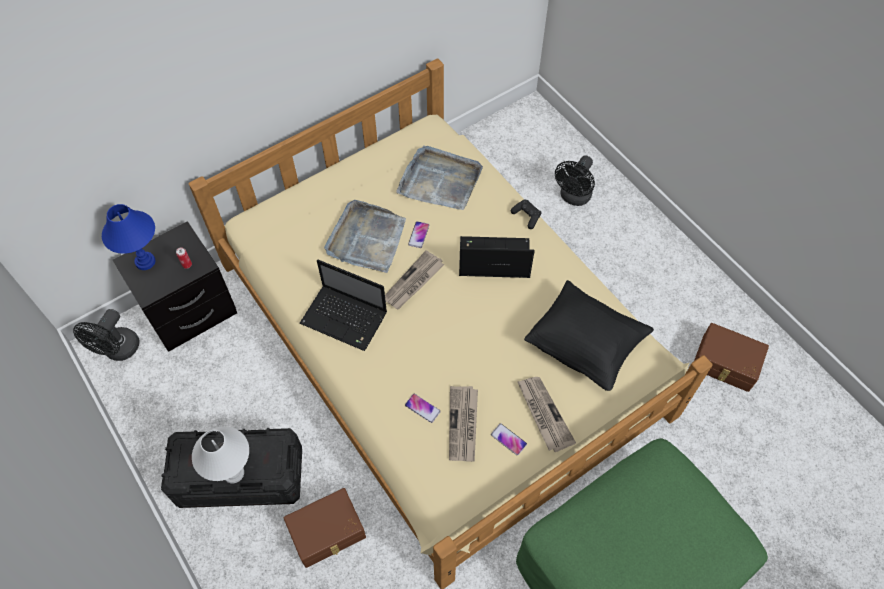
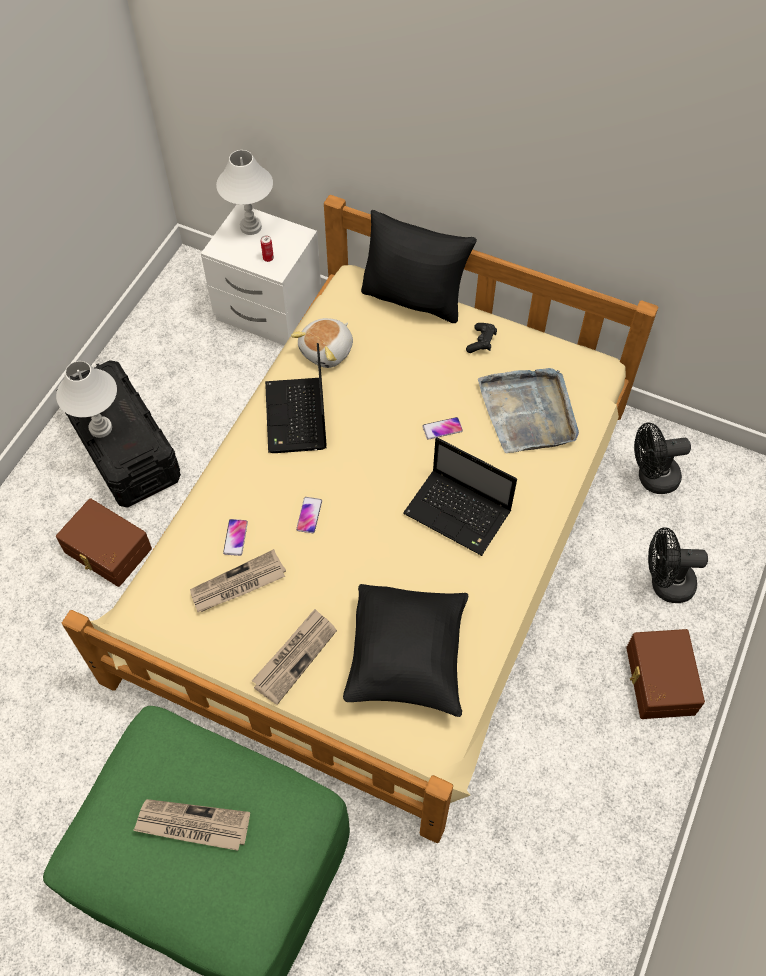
camera: 60 degrees right, 0 degrees up
black fan [73,309,140,361] -> black fan moved to [634,423,691,494]
blue table lamp [102,204,155,270] -> white table lamp [216,150,273,235]
black nightstand [113,221,237,352] -> white nightstand [201,204,321,346]
grey tray [324,200,406,273] -> none
newspaper [385,250,444,309] -> newspaper moved to [133,799,250,851]
laptop [459,236,535,278] -> laptop turned 150 degrees clockwise [403,437,517,556]
phone [491,423,527,455] -> phone moved to [296,497,322,533]
black game controller [511,200,542,229] -> black game controller moved to [466,323,497,353]
brown storage box [694,323,769,392] -> brown storage box moved to [626,629,705,719]
none -> plush toy [291,318,353,368]
none -> black pillow [361,210,477,323]

